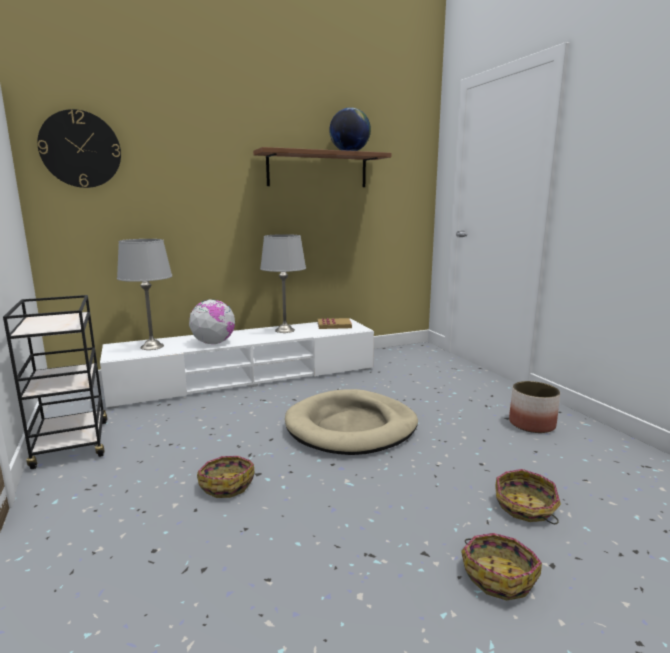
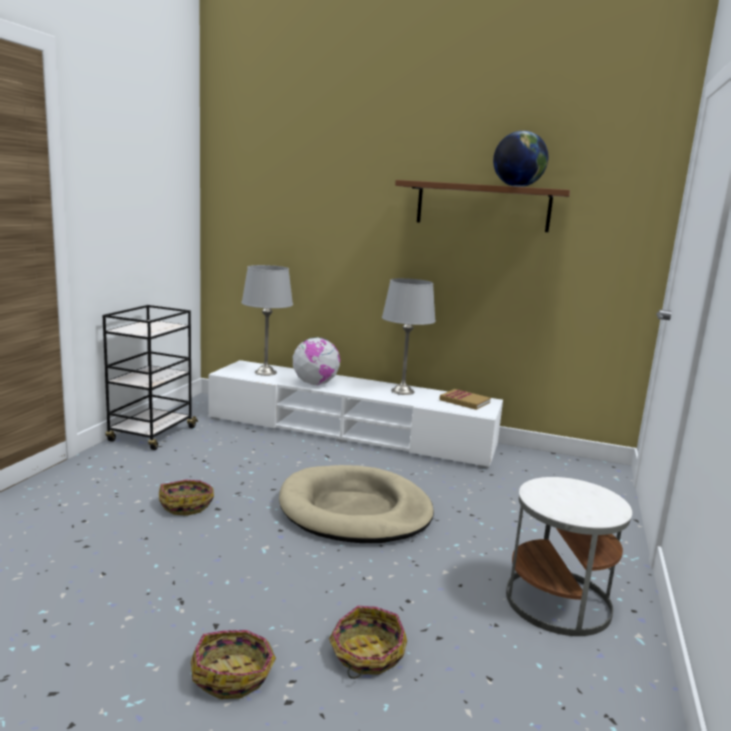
camera: 40 degrees right, 0 degrees up
wall clock [37,109,121,188] -> none
planter [509,381,560,433] -> white side table [506,477,632,636]

